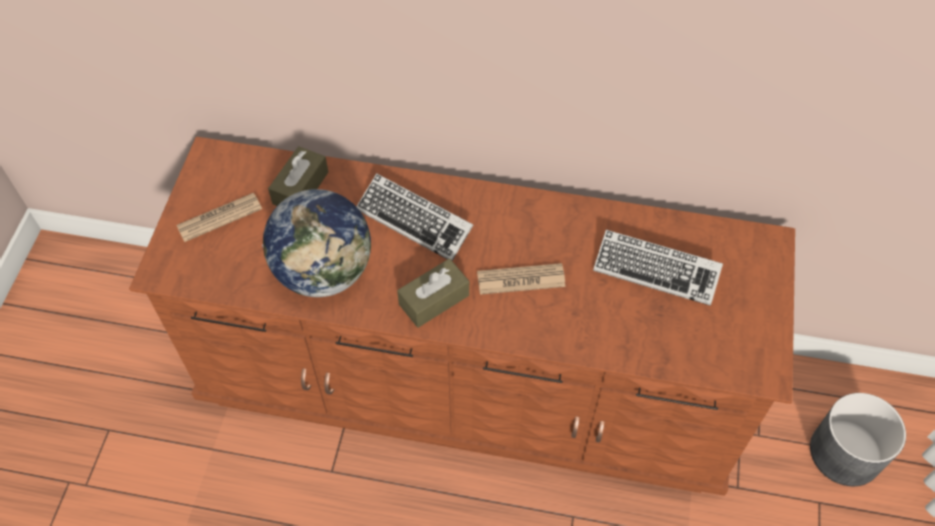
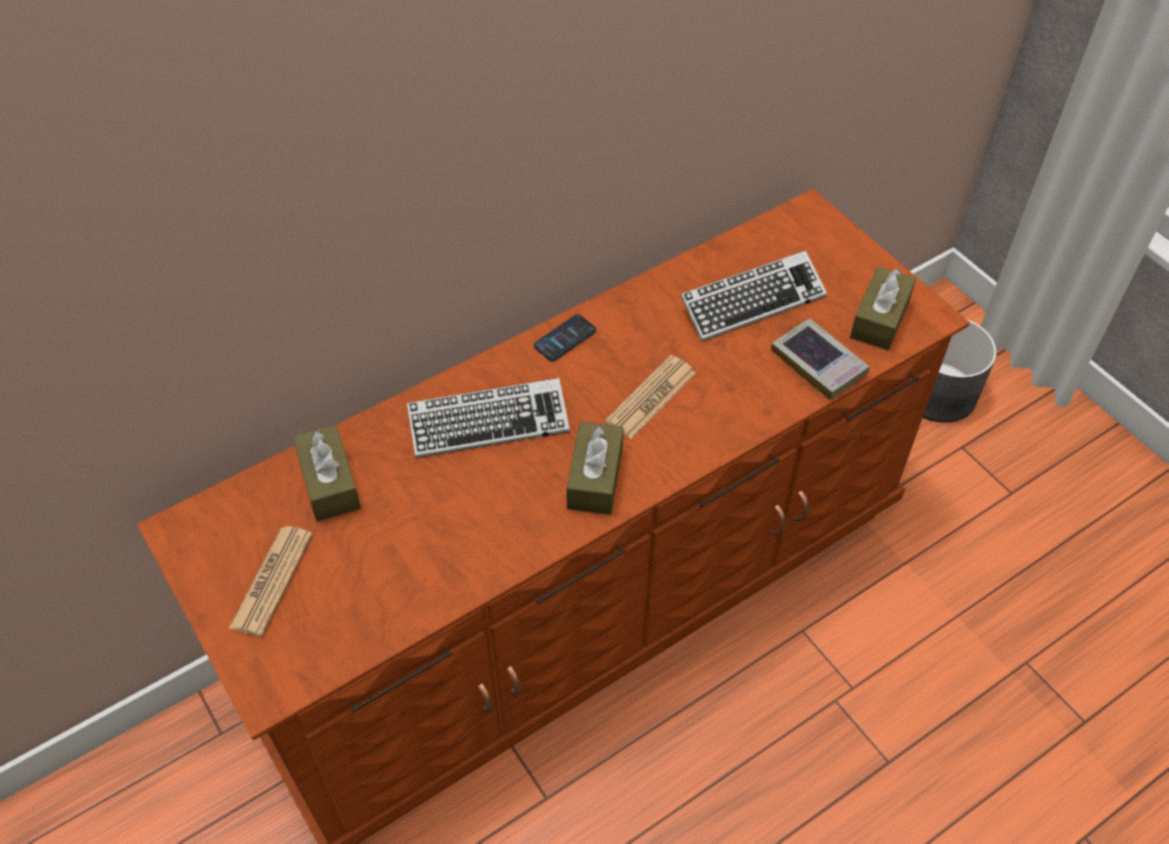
camera: 45 degrees left, 5 degrees down
globe [262,189,371,297] -> none
none -> phone [534,314,596,361]
none -> book [771,318,870,400]
none -> brown tissue box [850,266,916,350]

